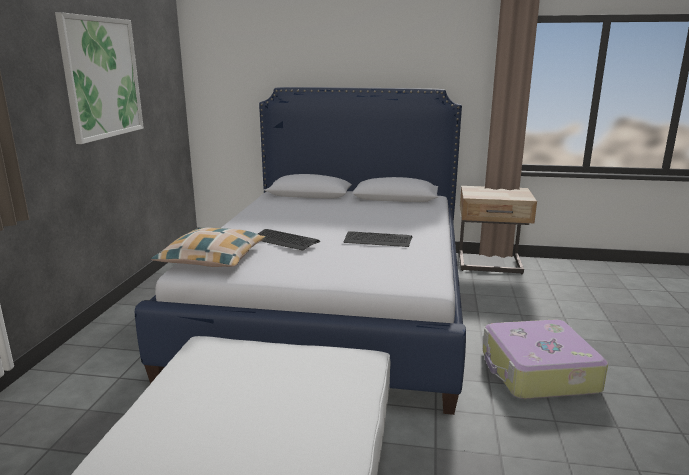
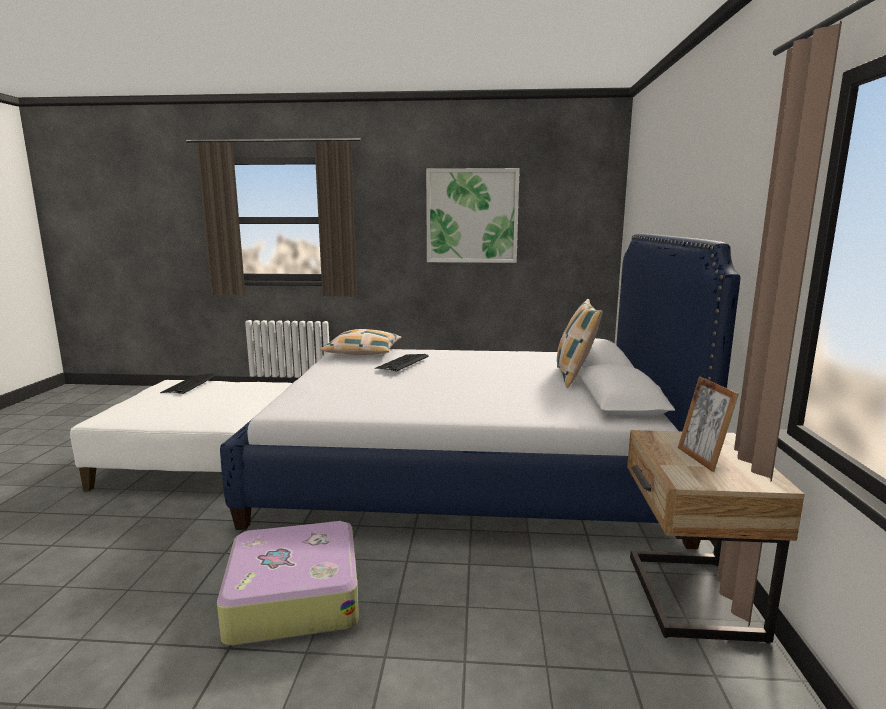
camera: 85 degrees right, 5 degrees down
keyboard [344,231,413,247] -> keyboard moved to [160,373,217,394]
none -> pillow [557,299,603,388]
none -> picture frame [678,376,739,472]

